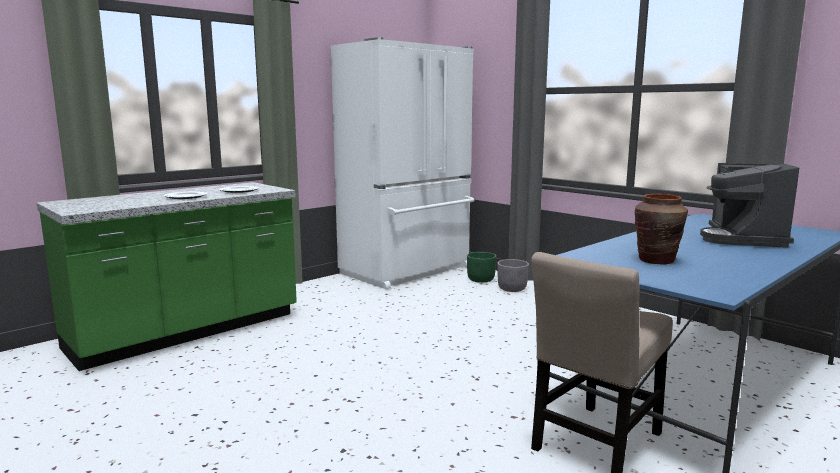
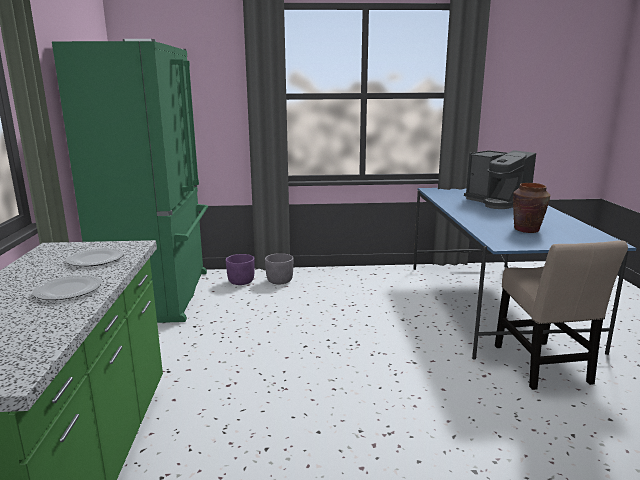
camera: 50 degrees left, 5 degrees up
white fridge [331,37,474,289] -> green fridge [52,39,208,323]
green planter [467,252,496,283] -> purple planter [226,254,255,285]

